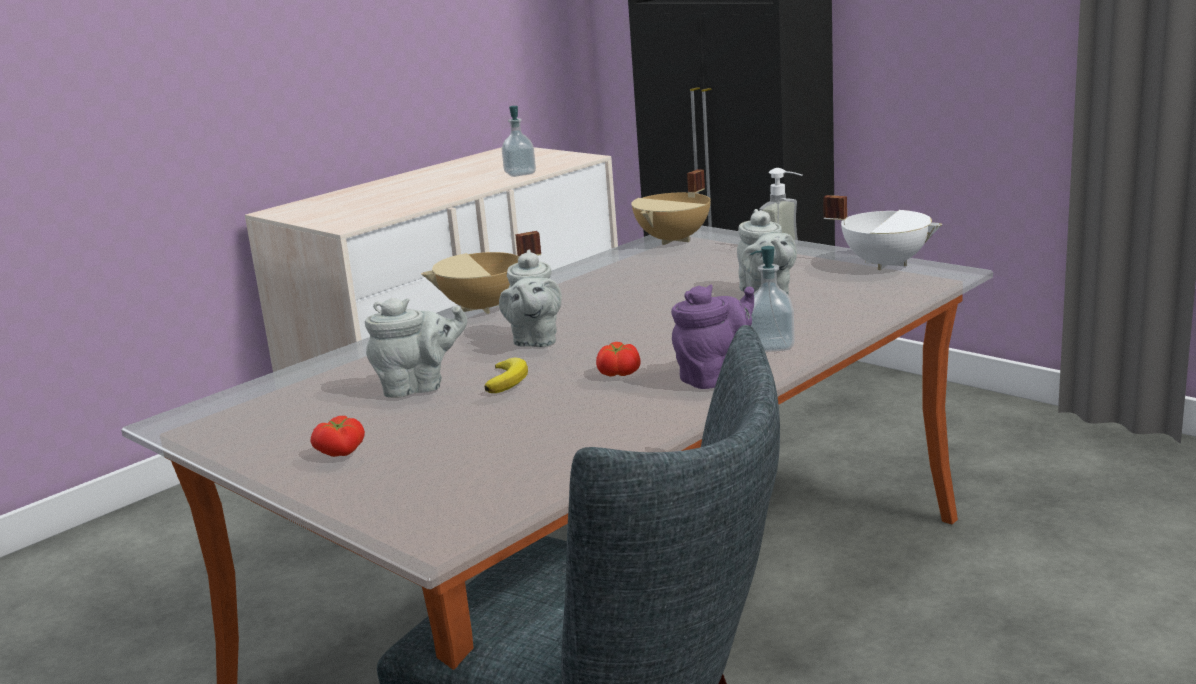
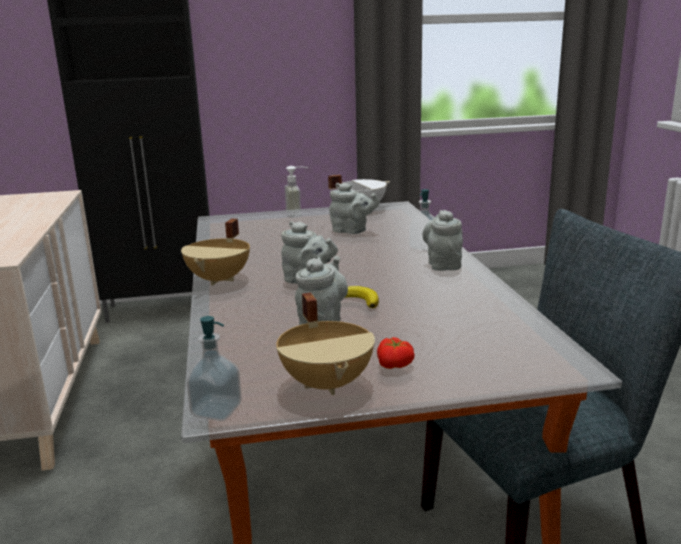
camera: 55 degrees left, 0 degrees up
soap dispenser [502,106,536,177] -> soap dispenser moved to [187,316,241,421]
tomato [596,342,641,377] -> none
beige cooking pot [631,169,711,245] -> beige cooking pot moved to [276,292,375,395]
purple teapot [671,285,754,389] -> grey teapot [422,210,463,271]

